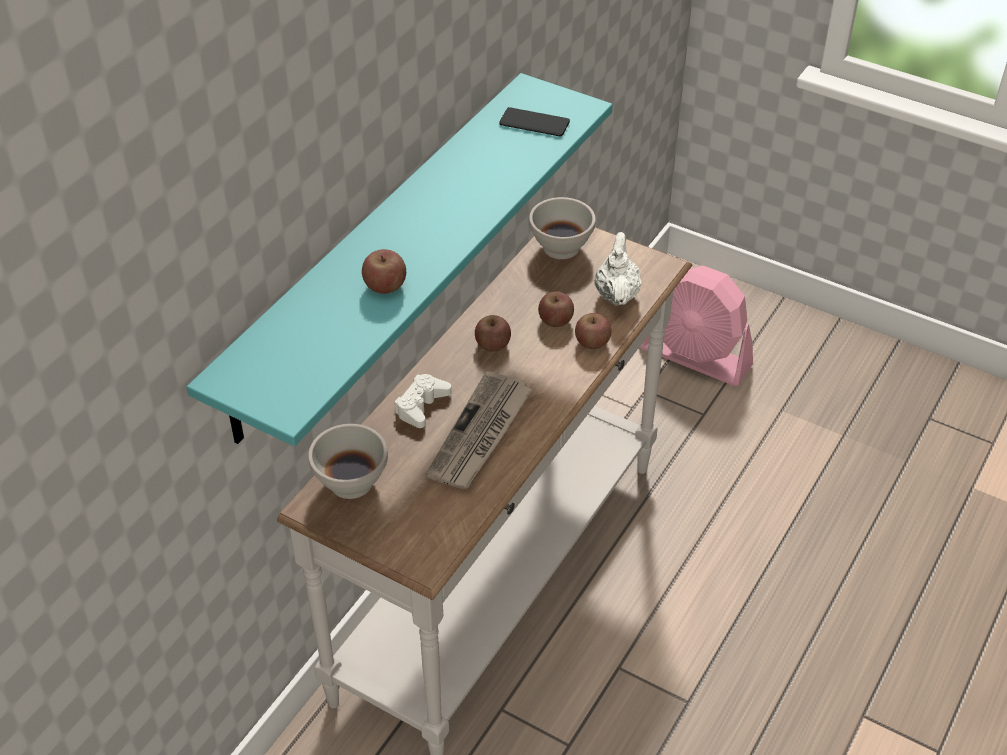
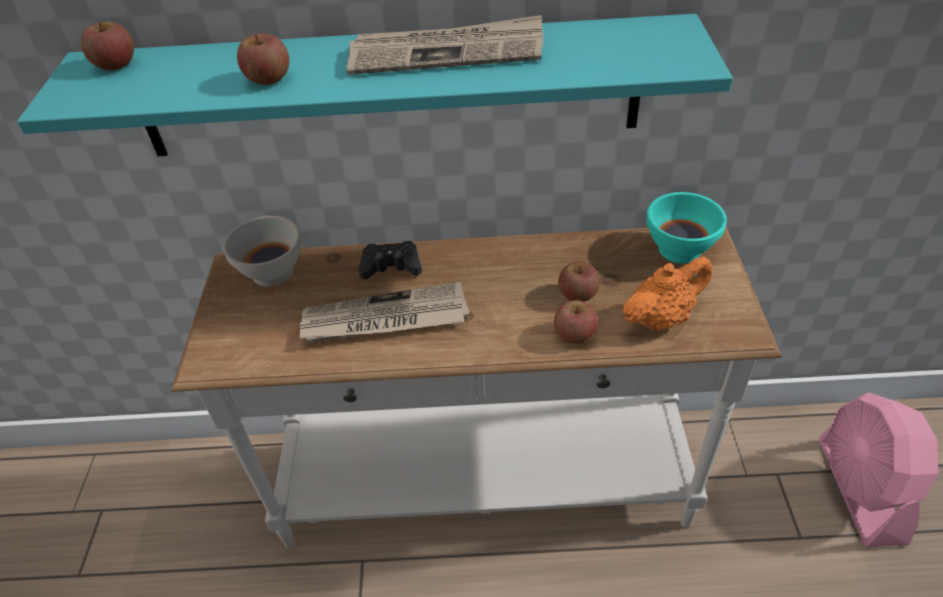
camera: 60 degrees right, 0 degrees up
white game controller [395,374,452,428] -> black game controller [358,241,422,279]
apple [475,315,511,352] -> apple moved to [81,22,134,71]
phone [499,107,570,137] -> none
white bowl [529,197,596,259] -> turquoise bowl [646,192,727,263]
white teapot [594,232,642,306] -> orange teapot [622,257,712,331]
none -> newspaper [346,15,543,75]

